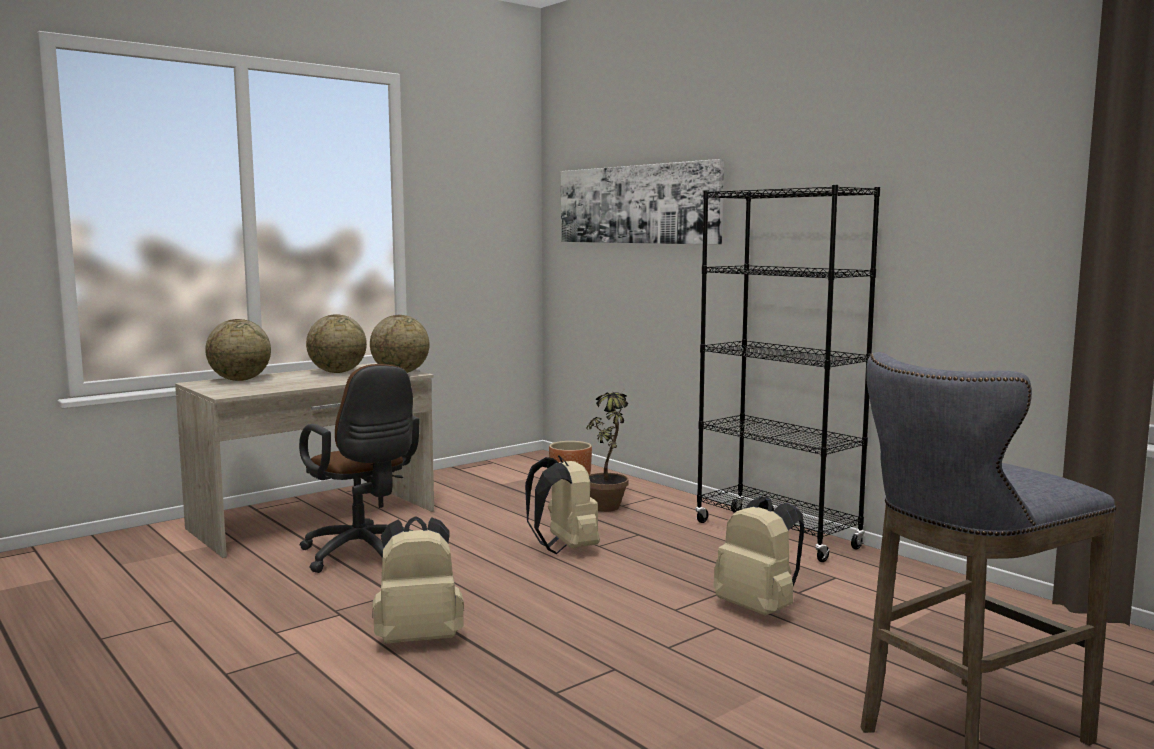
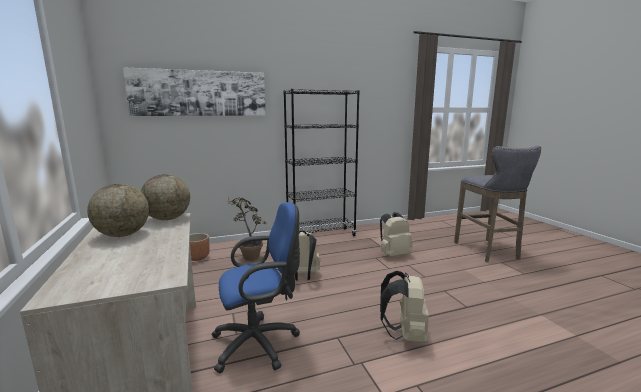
camera: 70 degrees left, 5 degrees up
globe [205,319,271,381] -> none
brown office chair [299,364,419,573] -> blue office chair [212,202,300,373]

